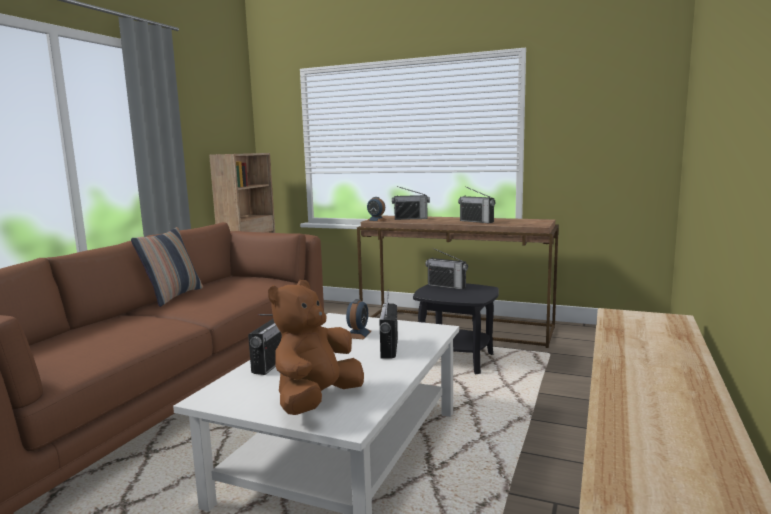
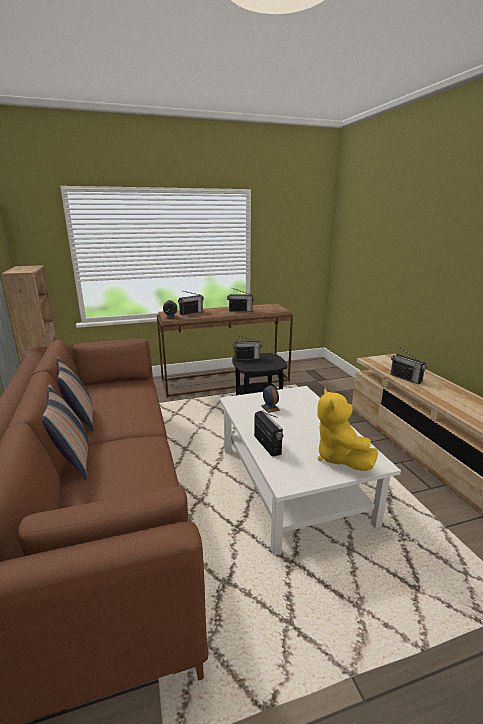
camera: 40 degrees left, 10 degrees up
brown plush toy [268,280,364,415] -> yellow plush toy [317,388,378,471]
radio [379,290,398,359] -> radio moved to [390,347,427,384]
none -> pillow [42,384,88,480]

